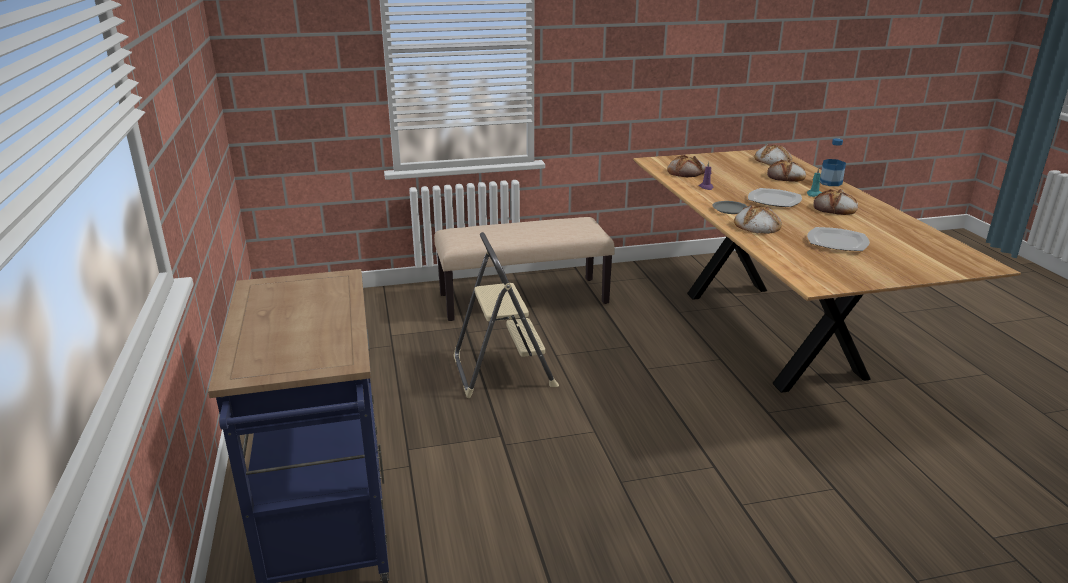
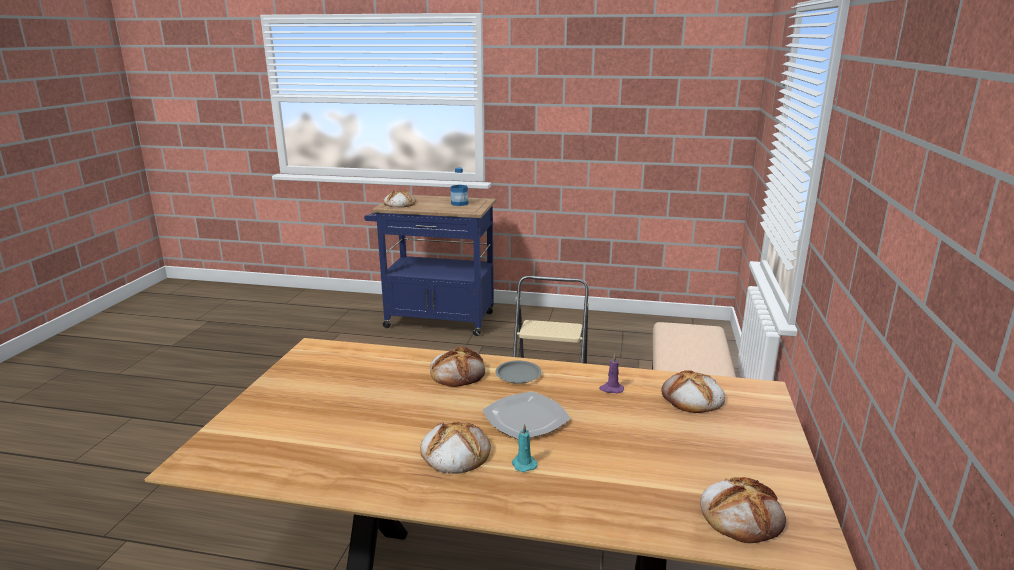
camera: 115 degrees right, 5 degrees down
bread [767,159,806,182] -> bread moved to [383,190,416,208]
plate [807,227,870,251] -> none
bottle [820,138,846,186] -> bottle moved to [450,168,468,206]

